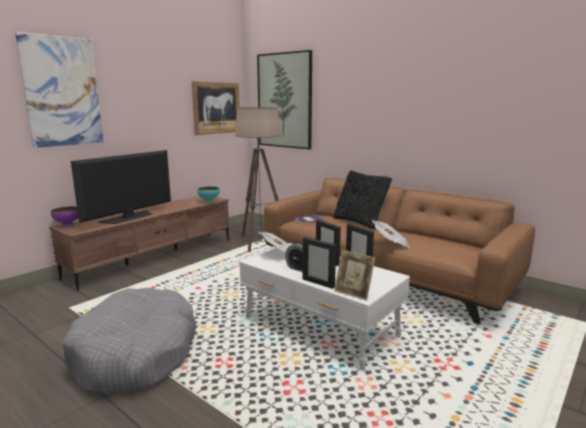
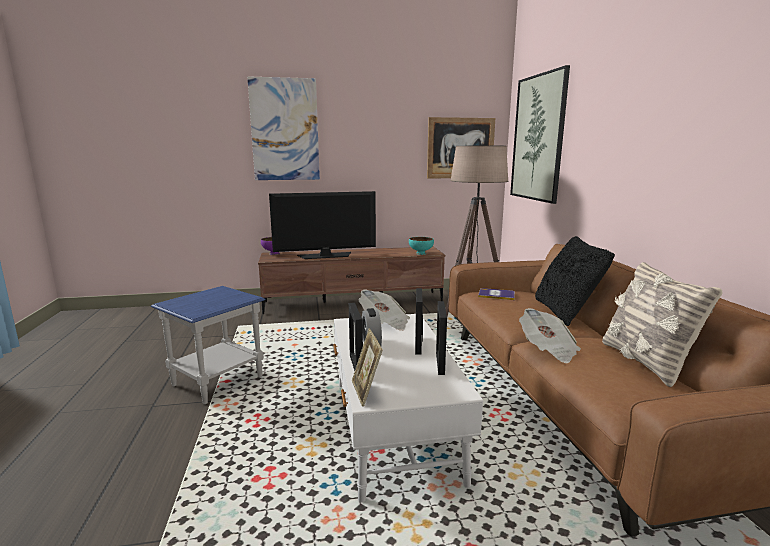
camera: 40 degrees right, 0 degrees up
grey dog bed [62,288,196,393] -> blue side table [151,286,266,404]
none -> beige pillow [602,262,723,387]

